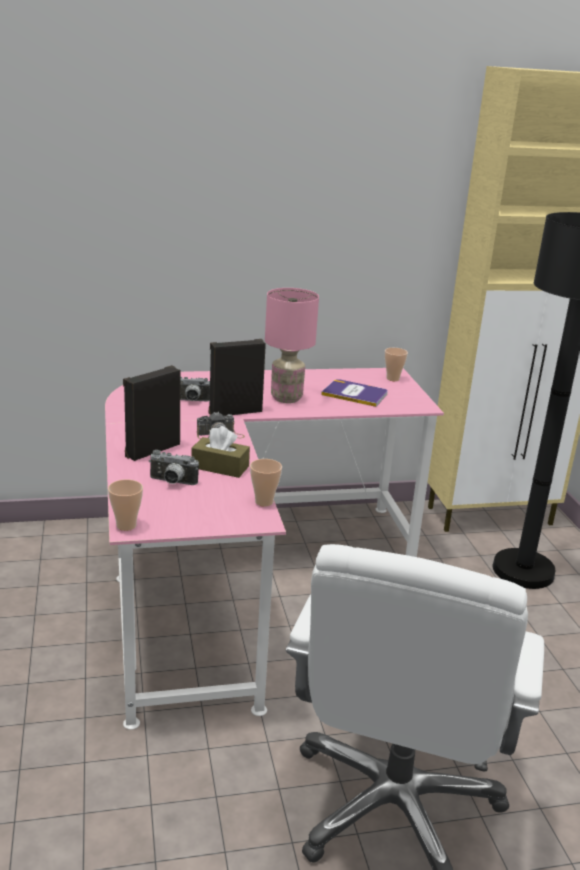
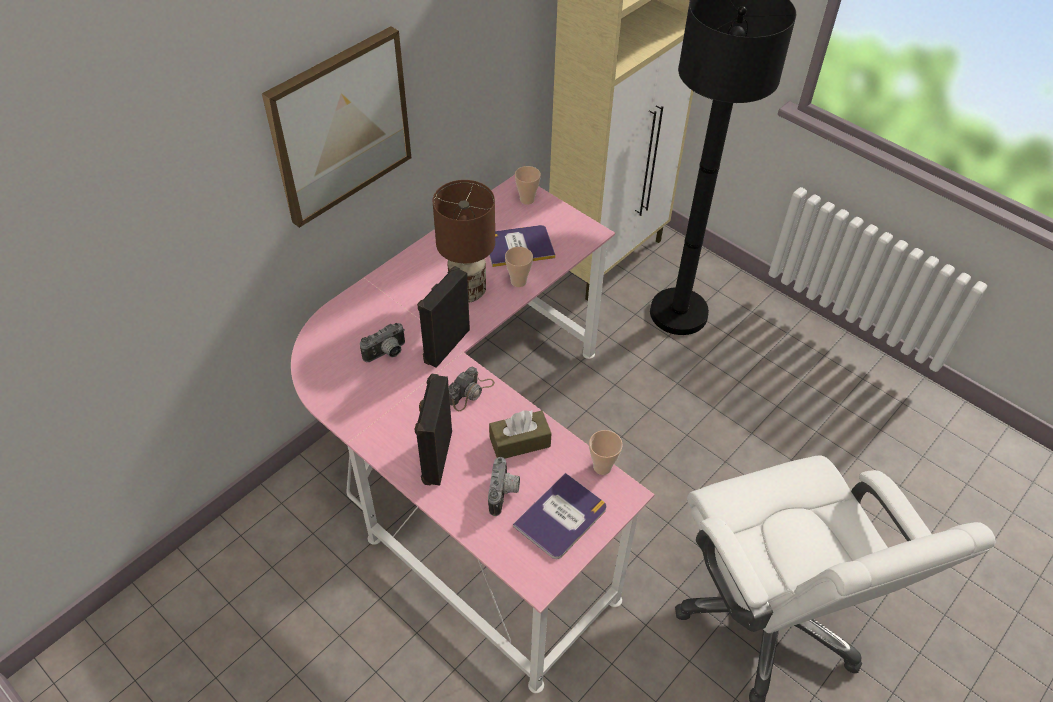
camera: 35 degrees left, 25 degrees up
cup [108,479,143,531] -> cup moved to [505,247,533,287]
camera [149,450,199,485] -> camera turned 60 degrees counterclockwise [488,457,520,516]
pink table lamp [265,288,319,403] -> brown table lamp [432,180,495,302]
none -> picture [262,26,411,228]
none -> book [513,473,606,559]

